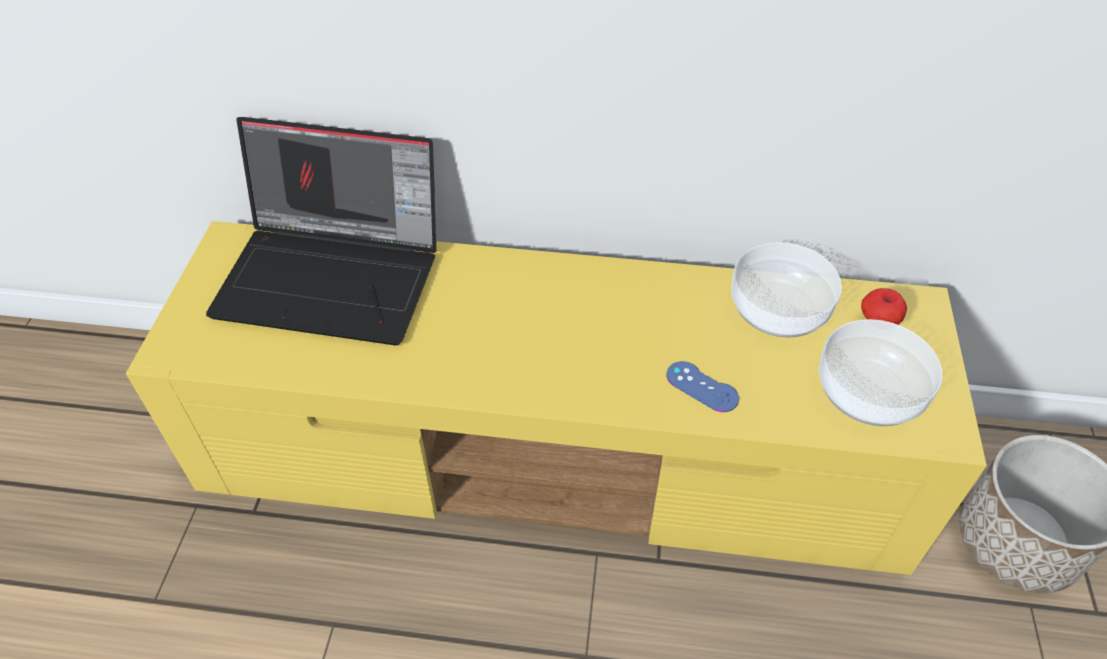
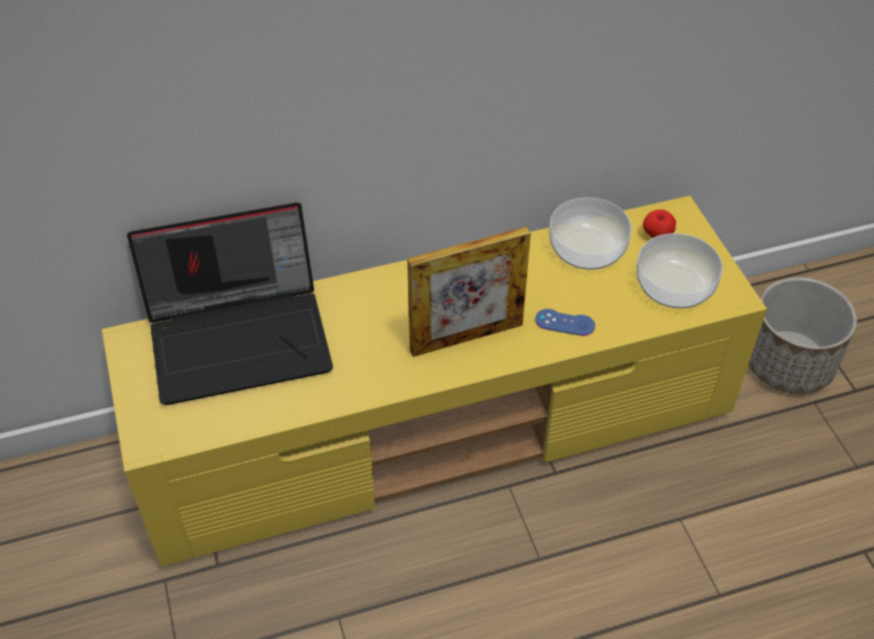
camera: 25 degrees left, 0 degrees up
none -> picture frame [407,227,531,357]

